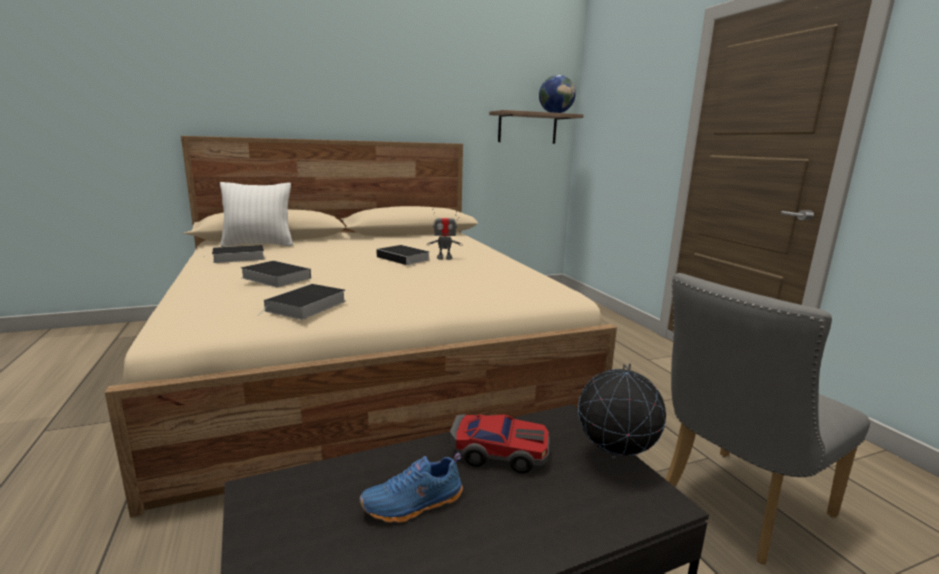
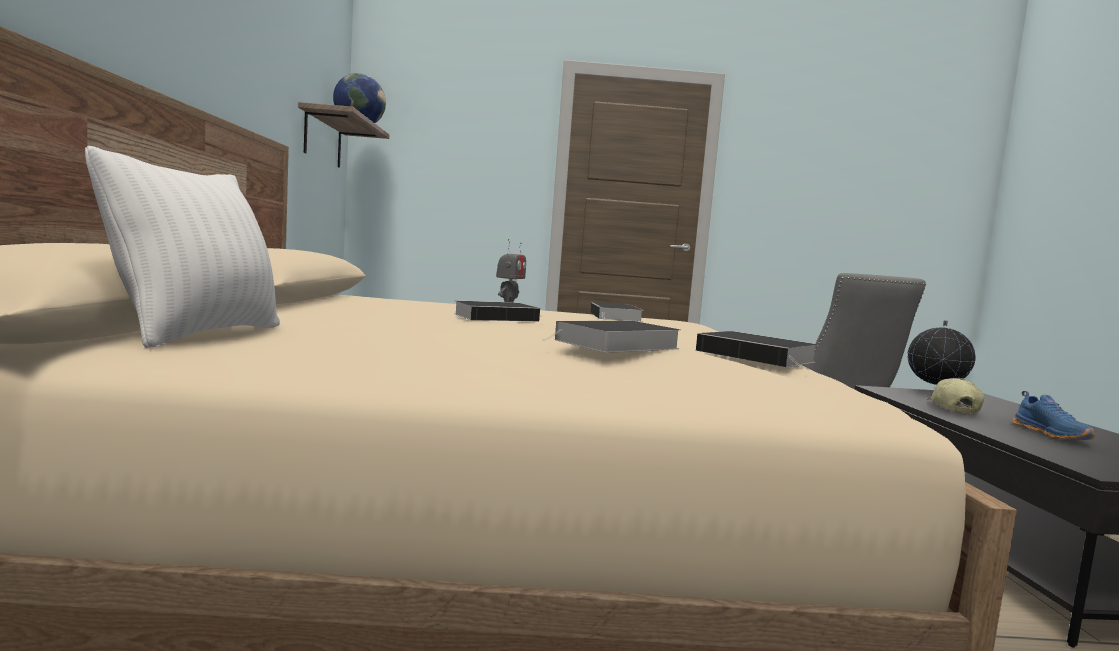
camera: 70 degrees left, 10 degrees down
book [204,245,265,263] -> book moved to [590,302,643,322]
toy car [450,414,550,474] -> cap [927,378,984,413]

